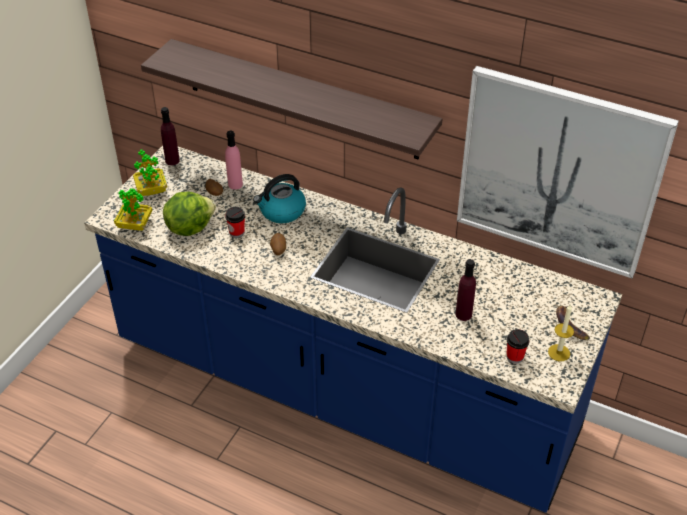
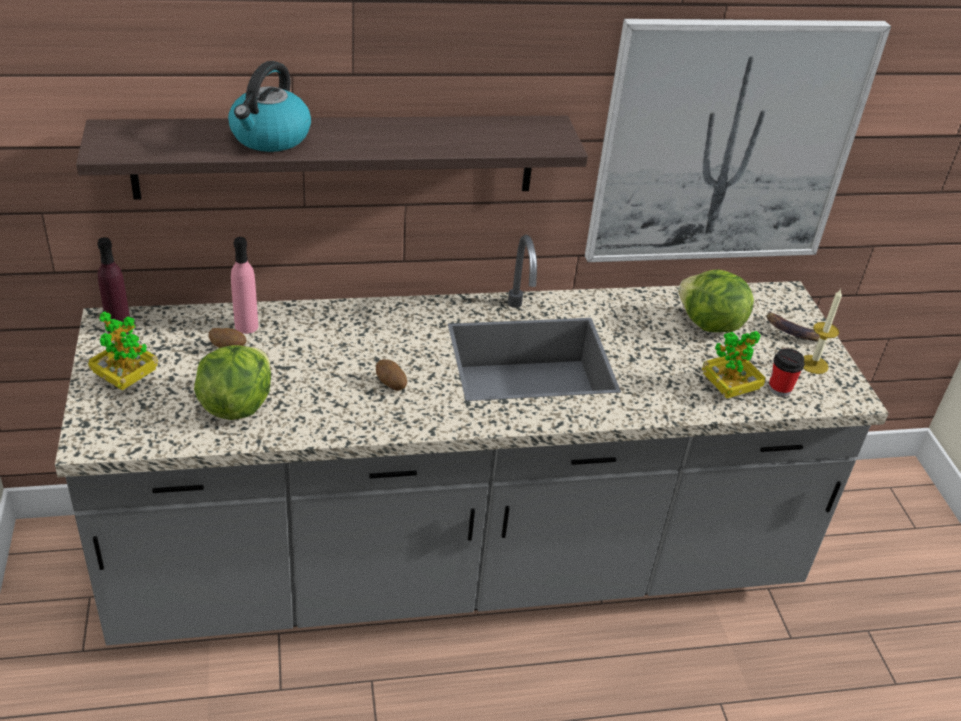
camera: 40 degrees left, 5 degrees down
blue counter [84,146,622,513] -> grey counter [55,235,889,645]
potted plant [114,188,153,231] -> potted plant moved to [702,331,766,398]
cup [225,207,245,238] -> none
kettle [253,174,306,223] -> kettle moved to [228,61,311,152]
purple bottle [456,259,476,321] -> none
none -> lettuce [678,270,754,332]

